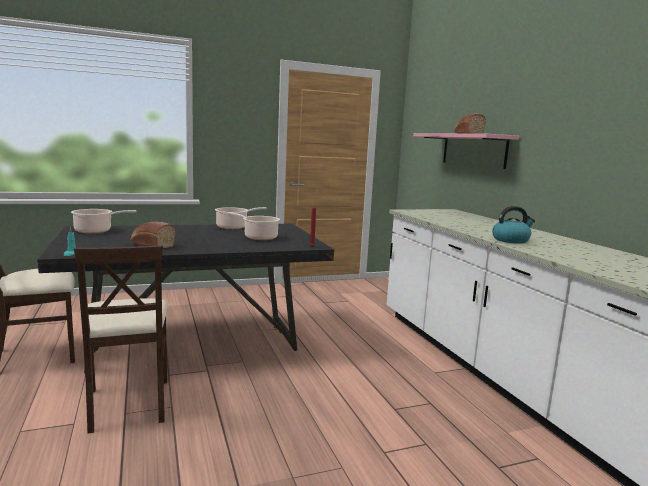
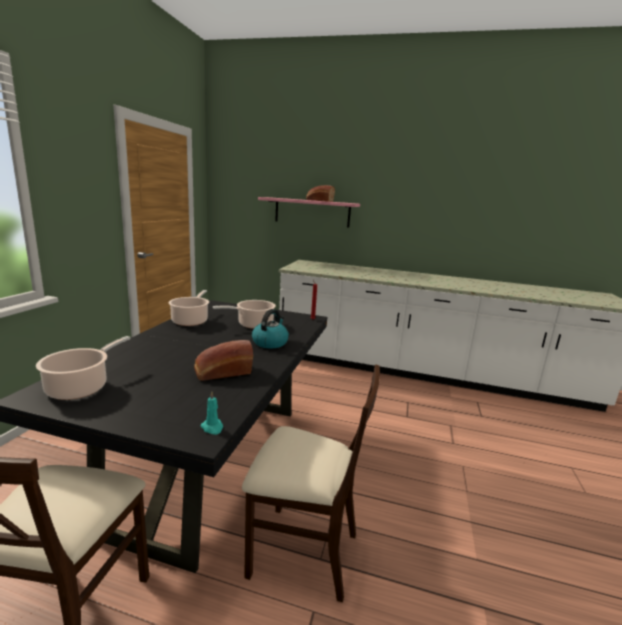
camera: 55 degrees left, 5 degrees up
kettle [492,206,535,244] -> kettle moved to [252,309,289,348]

